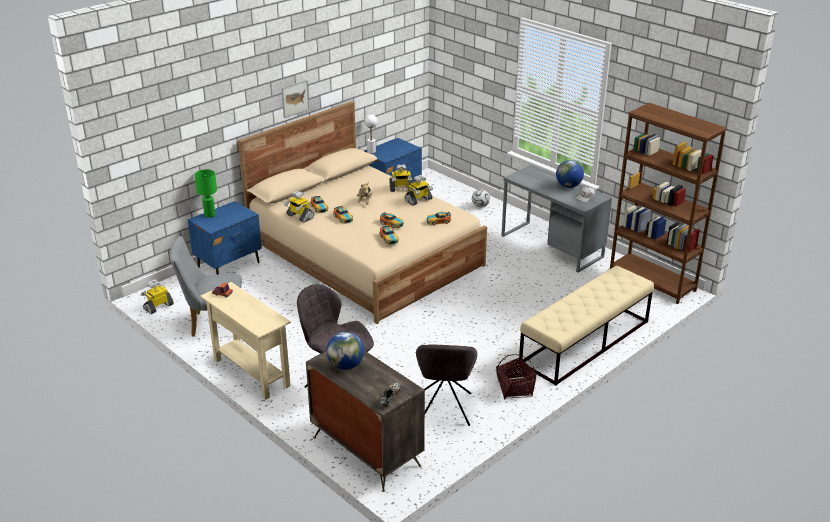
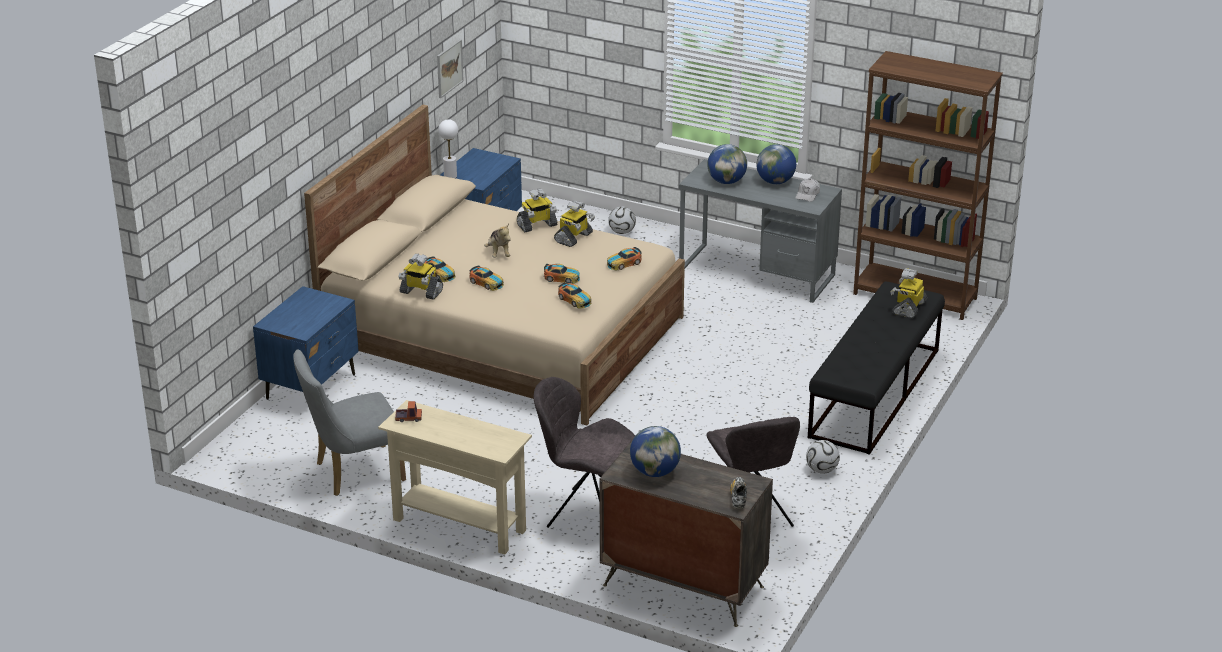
camera: 20 degrees left, 0 degrees up
toy robot [141,280,174,314] -> toy robot moved to [891,268,927,318]
green table lamp [194,169,217,218] -> none
picture [281,80,309,118] -> picture moved to [437,39,464,98]
basket [496,354,537,400] -> football [806,440,840,474]
beige bench [519,266,654,386] -> black bench [808,282,945,455]
none -> globe [707,144,747,184]

